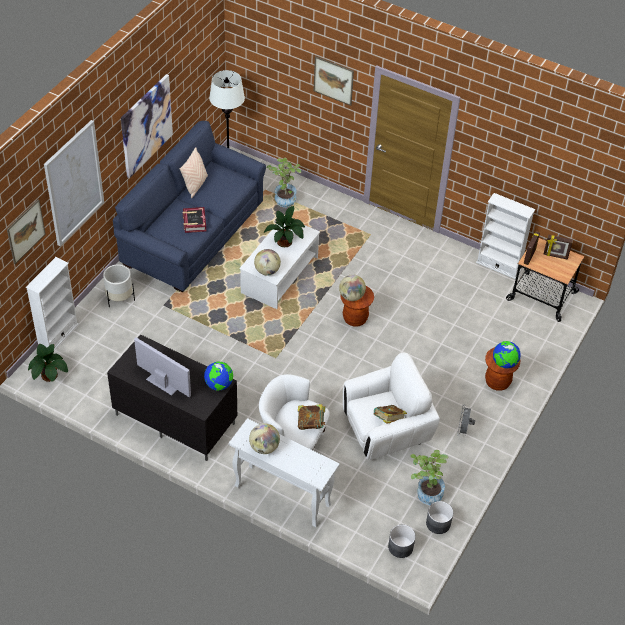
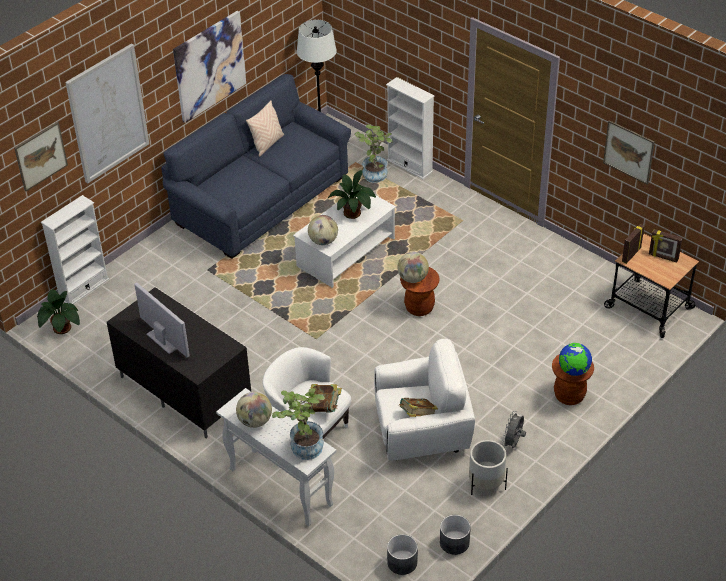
camera: 15 degrees right, 5 degrees down
white planter [103,264,135,308] -> white planter moved to [469,440,508,495]
book [183,207,206,233] -> none
globe [204,362,233,391] -> none
picture [314,56,354,106] -> picture moved to [603,120,655,185]
potted plant [411,450,449,505] -> potted plant moved to [272,388,325,460]
white bookcase [476,193,535,279] -> white bookcase moved to [386,77,434,179]

